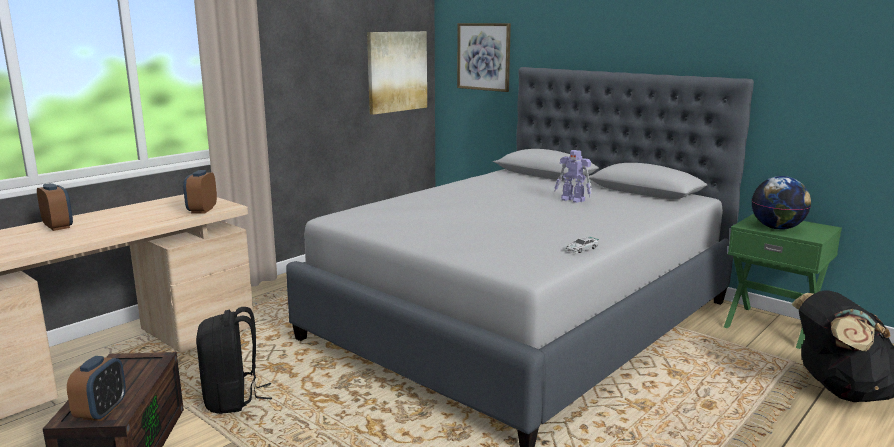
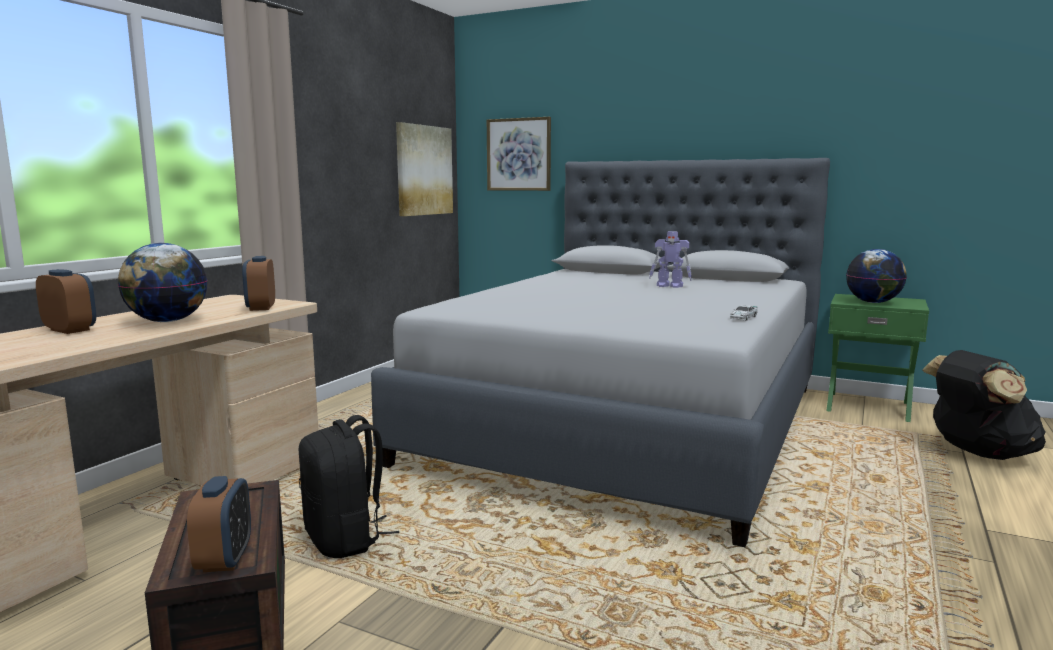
camera: 15 degrees left, 5 degrees down
none -> globe [118,243,208,322]

